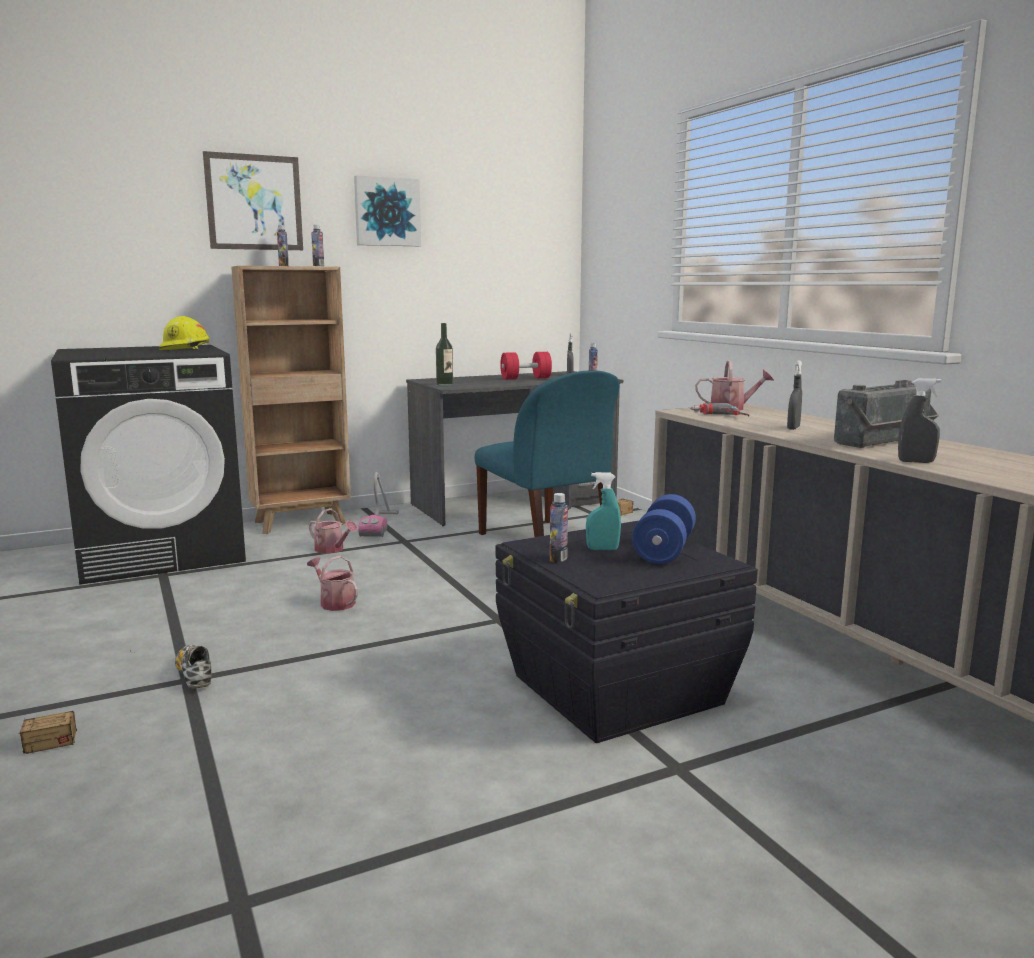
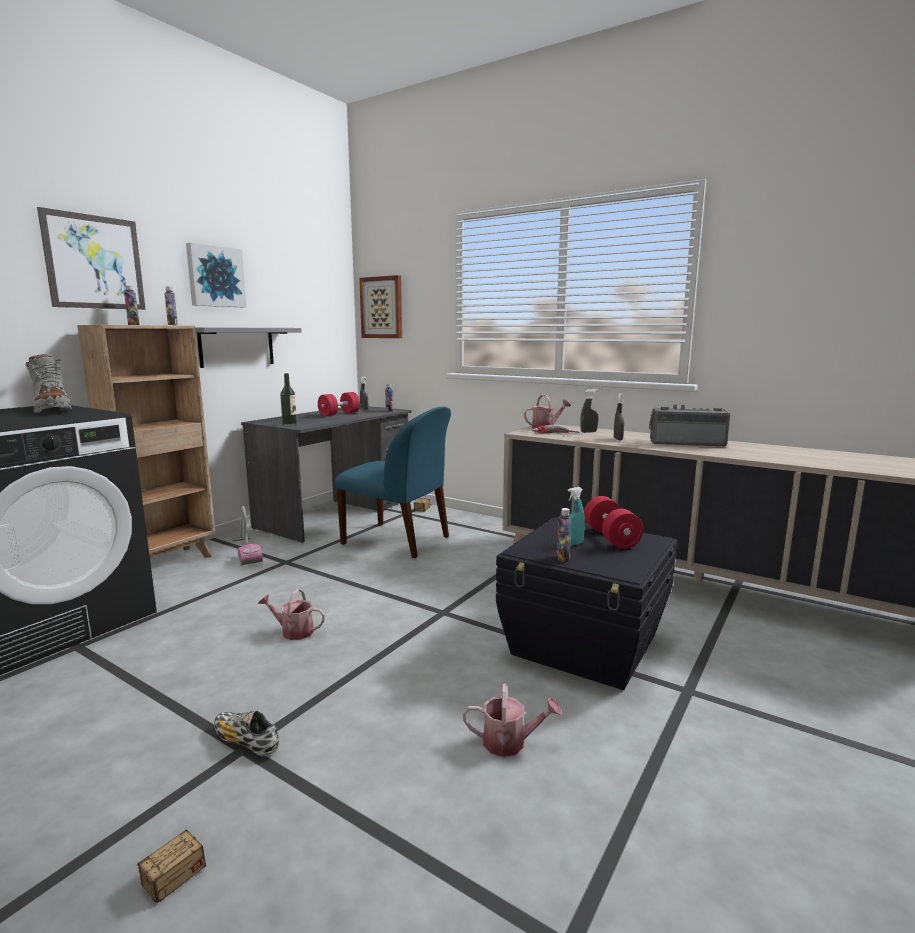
camera: 30 degrees left, 0 degrees up
yellow hard hat [159,316,209,350] -> grey boot [25,354,72,413]
watering can [308,508,357,554] -> watering can moved to [463,684,562,757]
blue dumbbell [632,494,696,564] -> red dumbbell [584,496,644,549]
radio [834,380,939,448] -> radio turned 105 degrees counterclockwise [649,404,730,447]
grey spray bottle [898,378,941,463] -> grey spray bottle moved to [580,389,598,433]
none -> grey shelf [195,327,302,368]
none -> picture [359,275,402,338]

